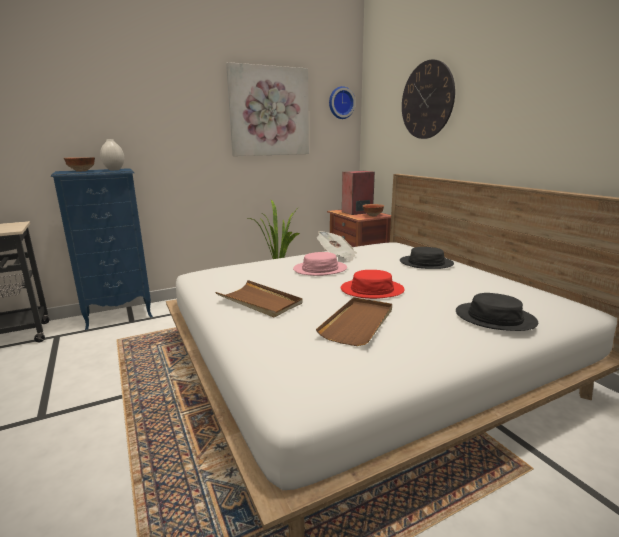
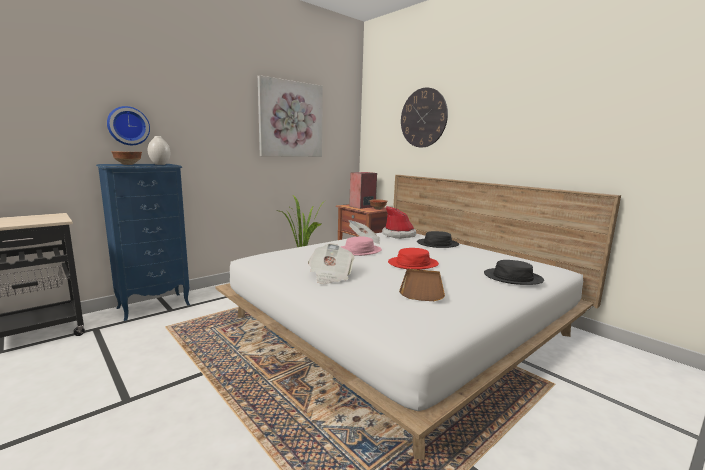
camera: 15 degrees left, 5 degrees down
brown tray [216,280,303,317] -> newspaper [308,243,354,284]
wall clock [329,86,356,119] -> wall clock moved to [107,106,150,145]
none -> hat [382,206,416,239]

